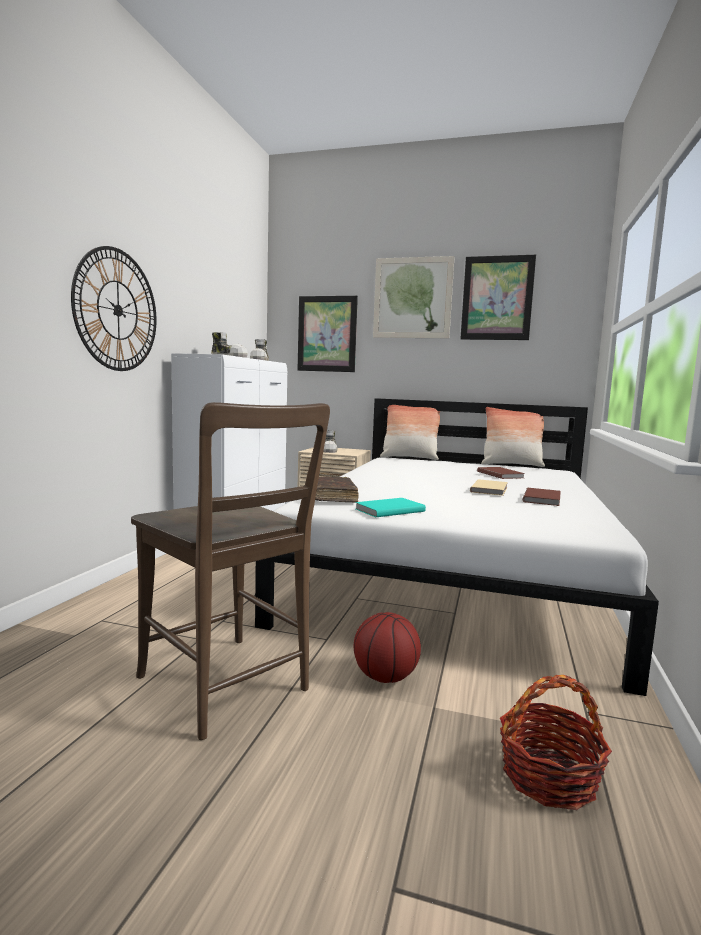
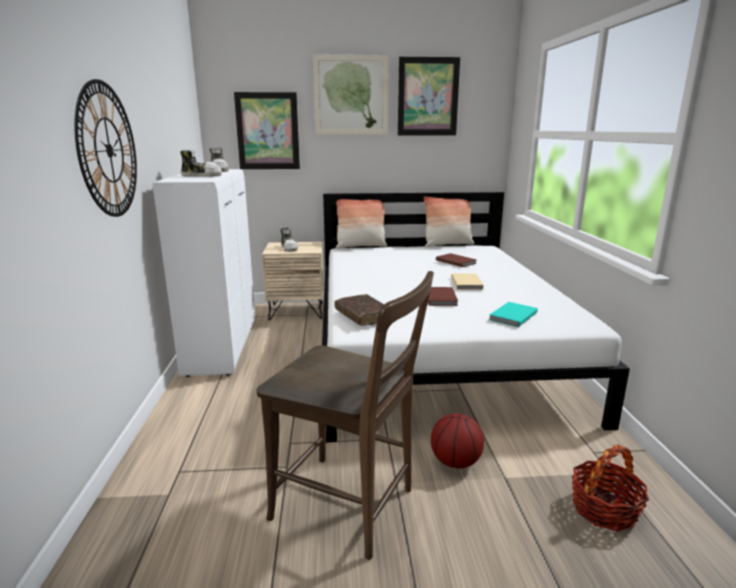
camera: 20 degrees left, 10 degrees up
turquoise book [355,498,426,517] -> turquoise book moved to [489,302,538,327]
brown book [523,488,561,506] -> brown book moved to [428,287,458,306]

